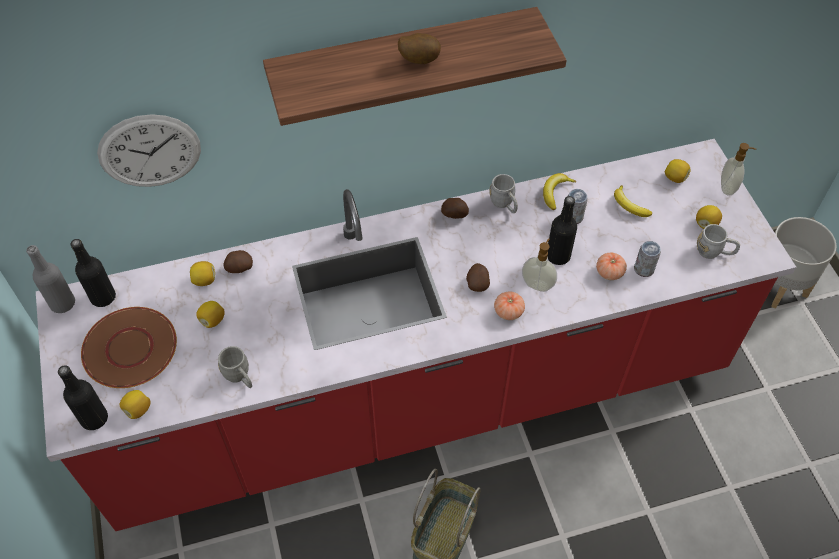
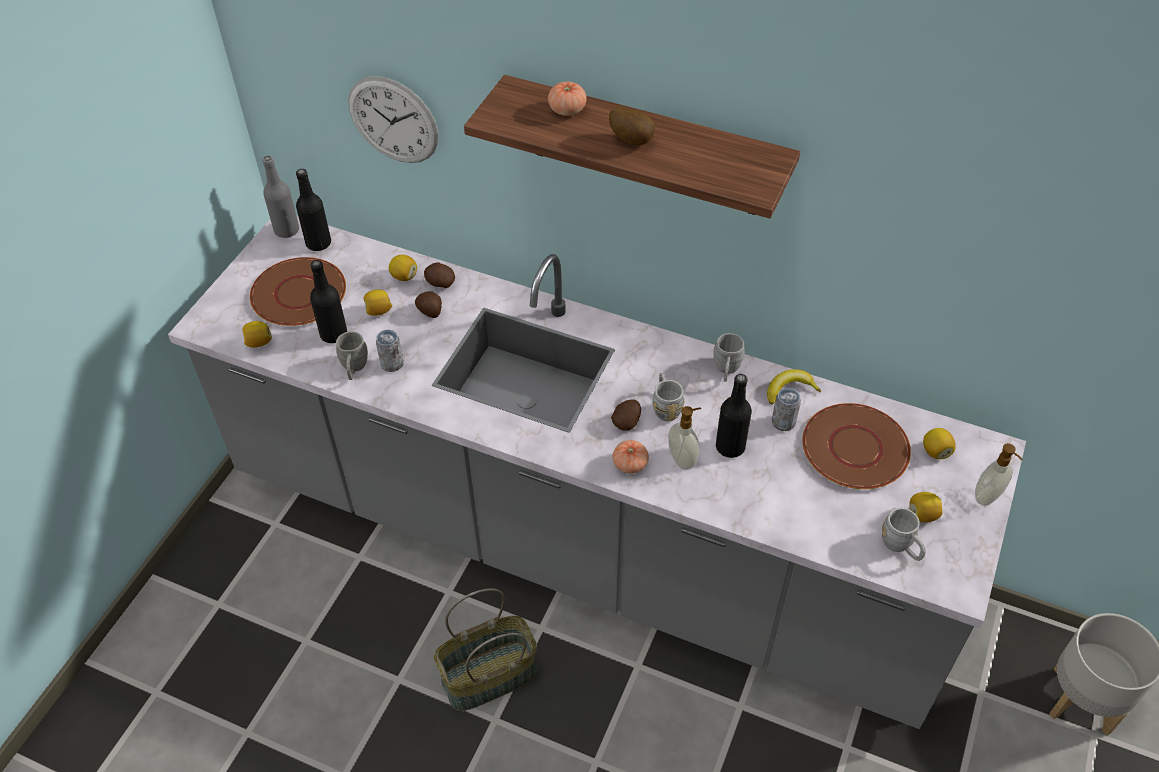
camera: 40 degrees right, 5 degrees down
red counter [36,139,796,531] -> grey counter [168,216,1026,729]
black bottle [58,365,108,430] -> black bottle moved to [310,260,347,343]
potato [441,198,469,219] -> potato moved to [415,291,442,318]
tomato [596,252,627,280] -> tomato moved to [548,81,587,116]
banana [614,185,652,217] -> brown plate [802,403,911,489]
can [634,241,661,277] -> can moved to [376,330,404,372]
none -> grey mug [652,372,685,421]

